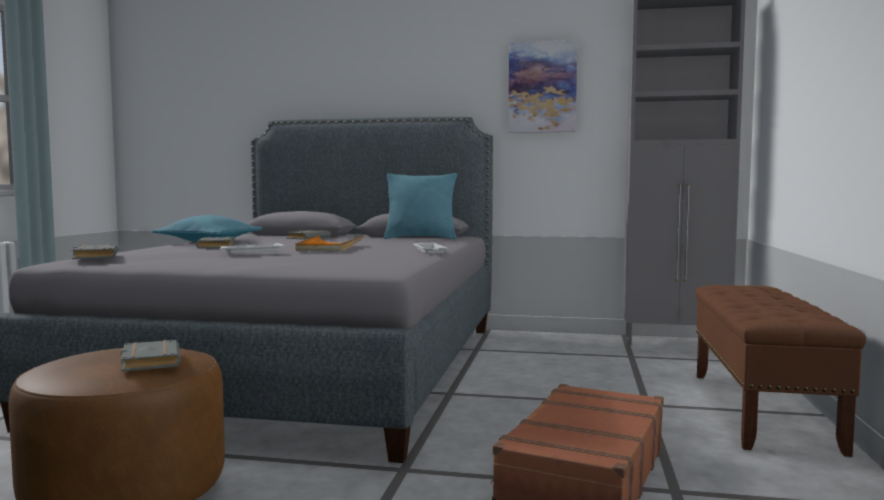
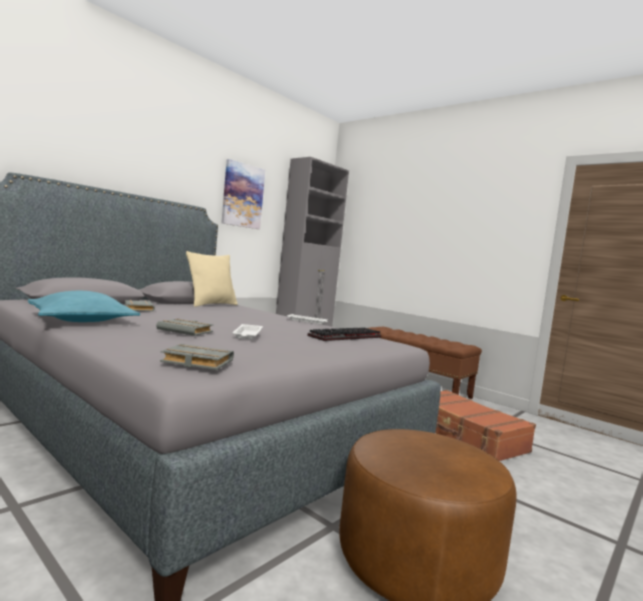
camera: 60 degrees left, 0 degrees up
grey book [121,340,181,372] -> none
orange tray [295,235,364,252] -> none
turquoise pillow [384,173,457,239] -> beige pillow [186,251,238,307]
none -> keyboard [308,327,381,341]

